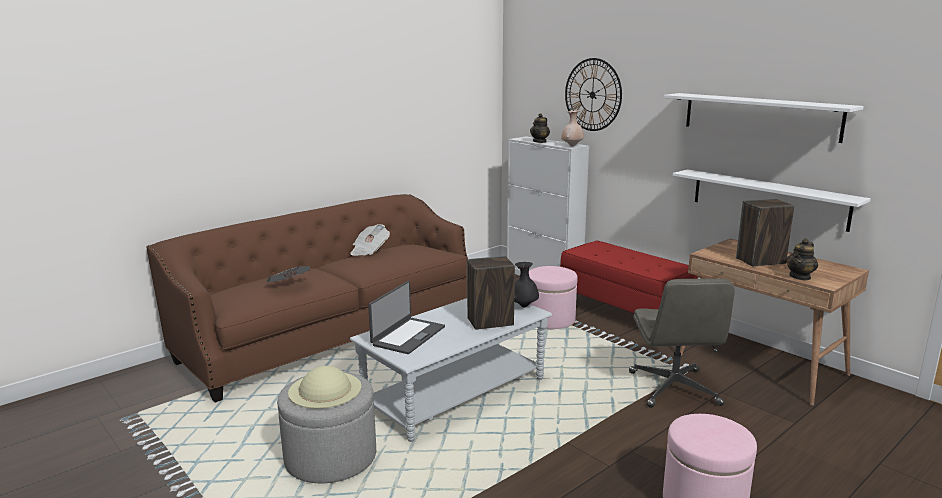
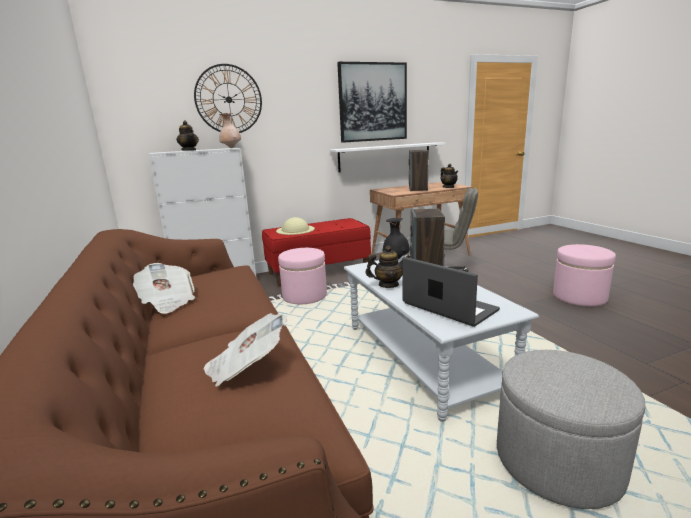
camera: 70 degrees left, 0 degrees up
beige hat [288,366,362,409] -> beige hat moved to [276,217,315,235]
white shelf [664,93,864,143] -> picture [337,62,407,143]
none -> teapot [365,246,410,288]

